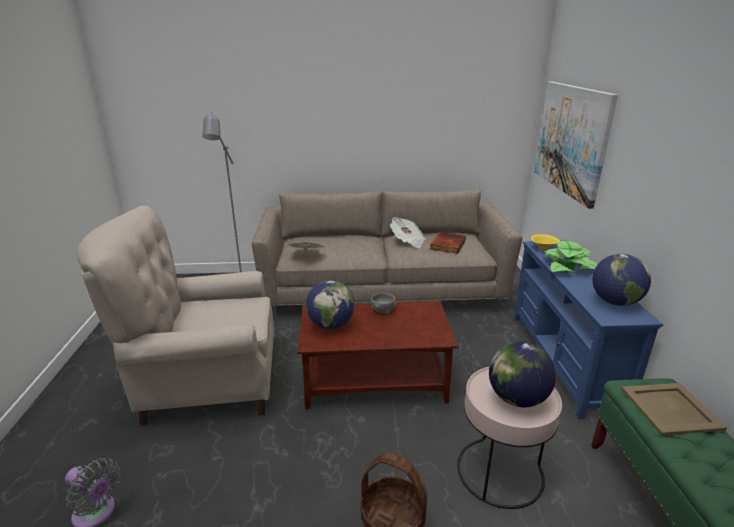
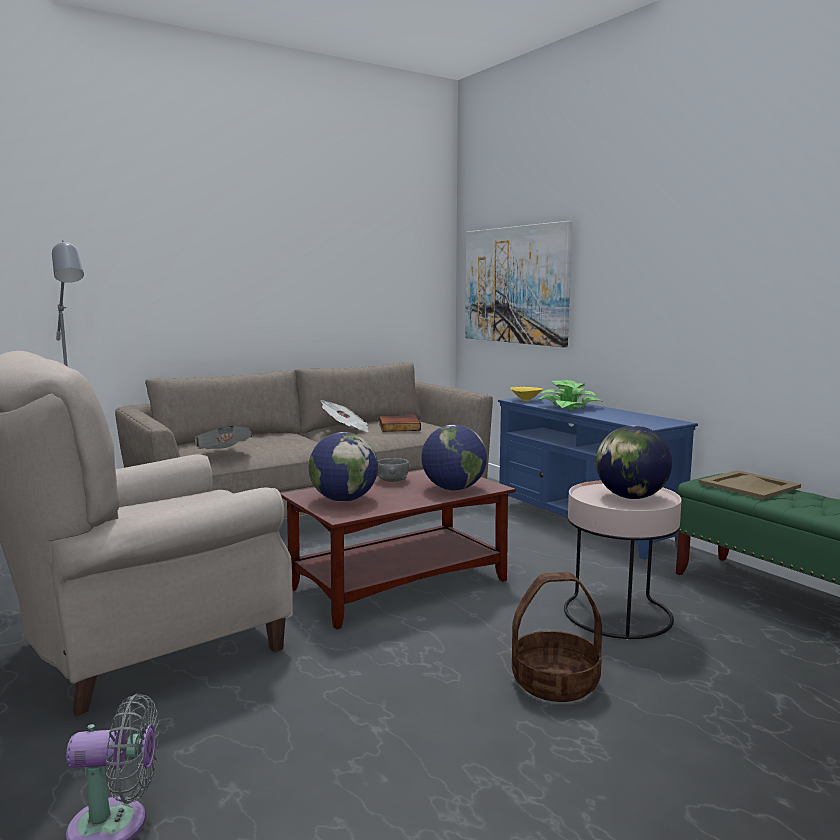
camera: 30 degrees left, 15 degrees down
globe [592,254,651,306] -> globe moved to [421,425,487,490]

